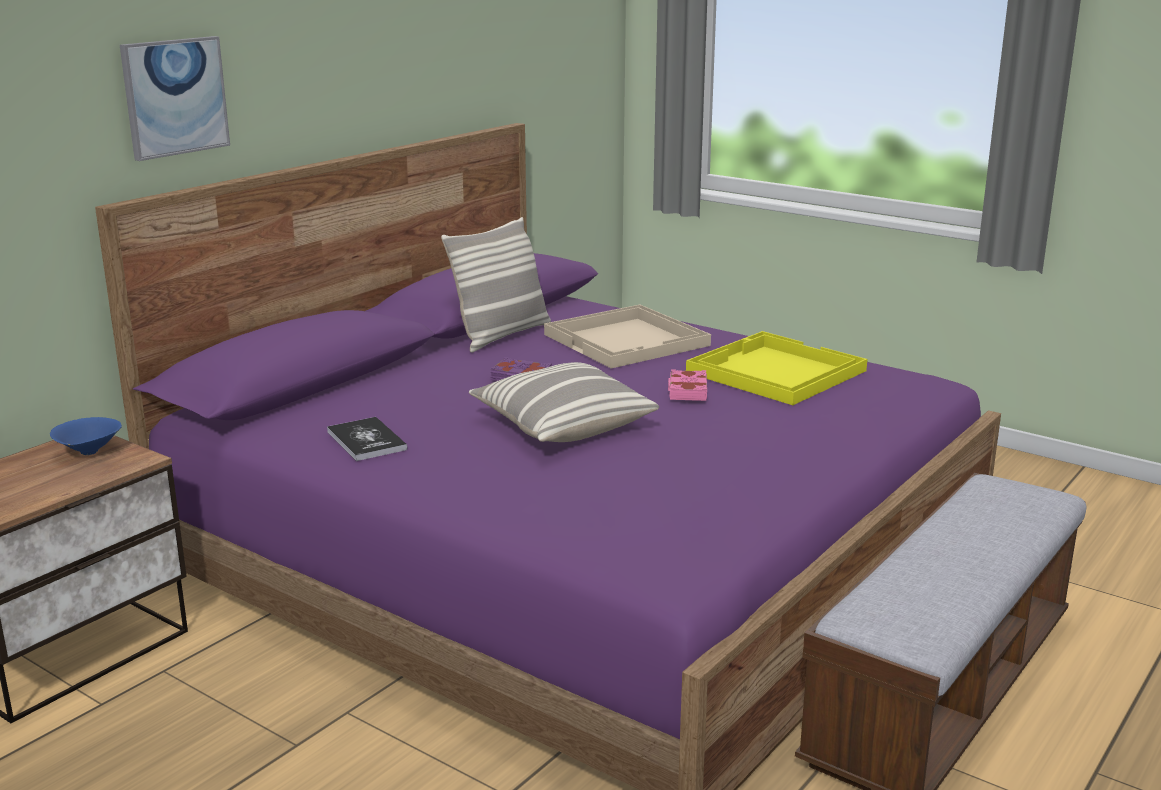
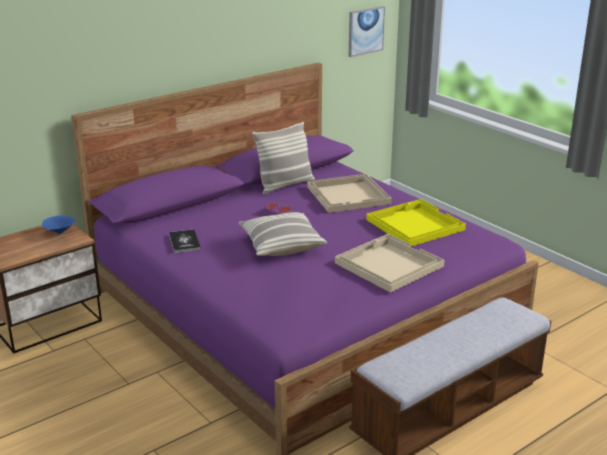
camera: 15 degrees right, 5 degrees up
picture [120,36,230,161] -> picture moved to [349,6,385,57]
pink book [668,369,707,401] -> none
none -> beige tray [335,234,444,293]

